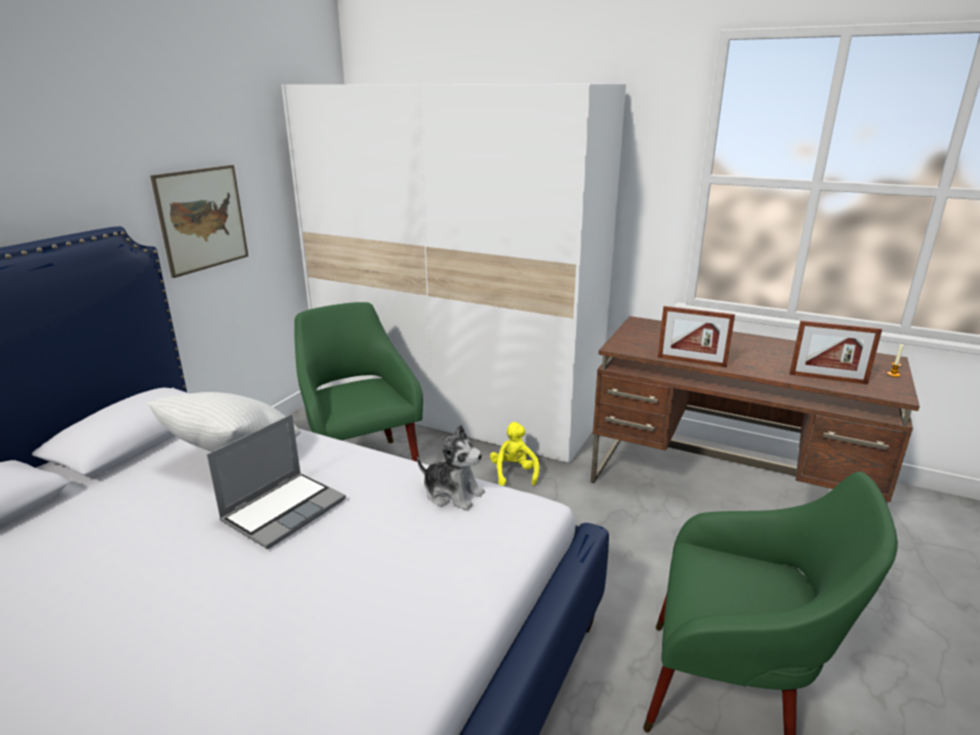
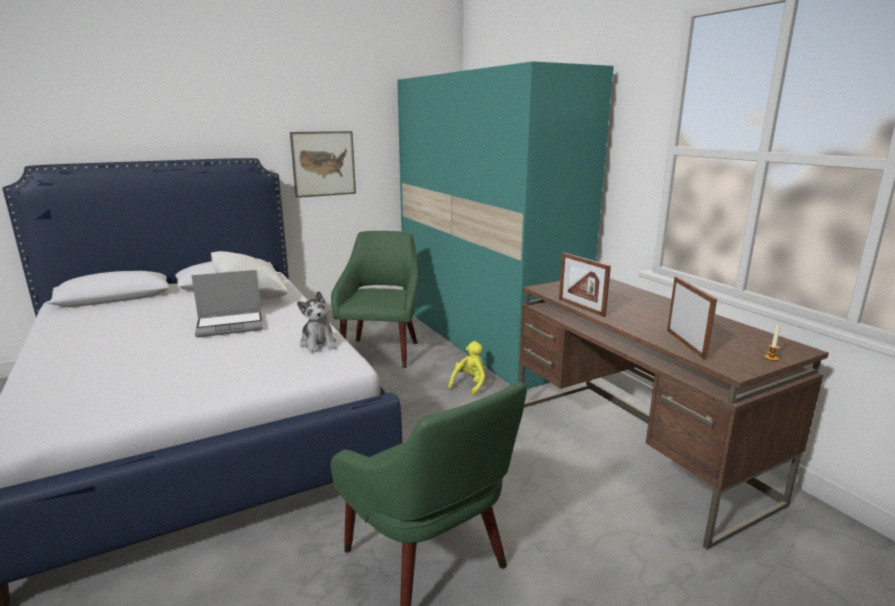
camera: 35 degrees right, 5 degrees down
white wardrobe [281,84,626,463] -> turquoise wardrobe [397,61,614,389]
picture frame [789,320,882,385] -> picture frame turned 150 degrees counterclockwise [667,277,717,360]

